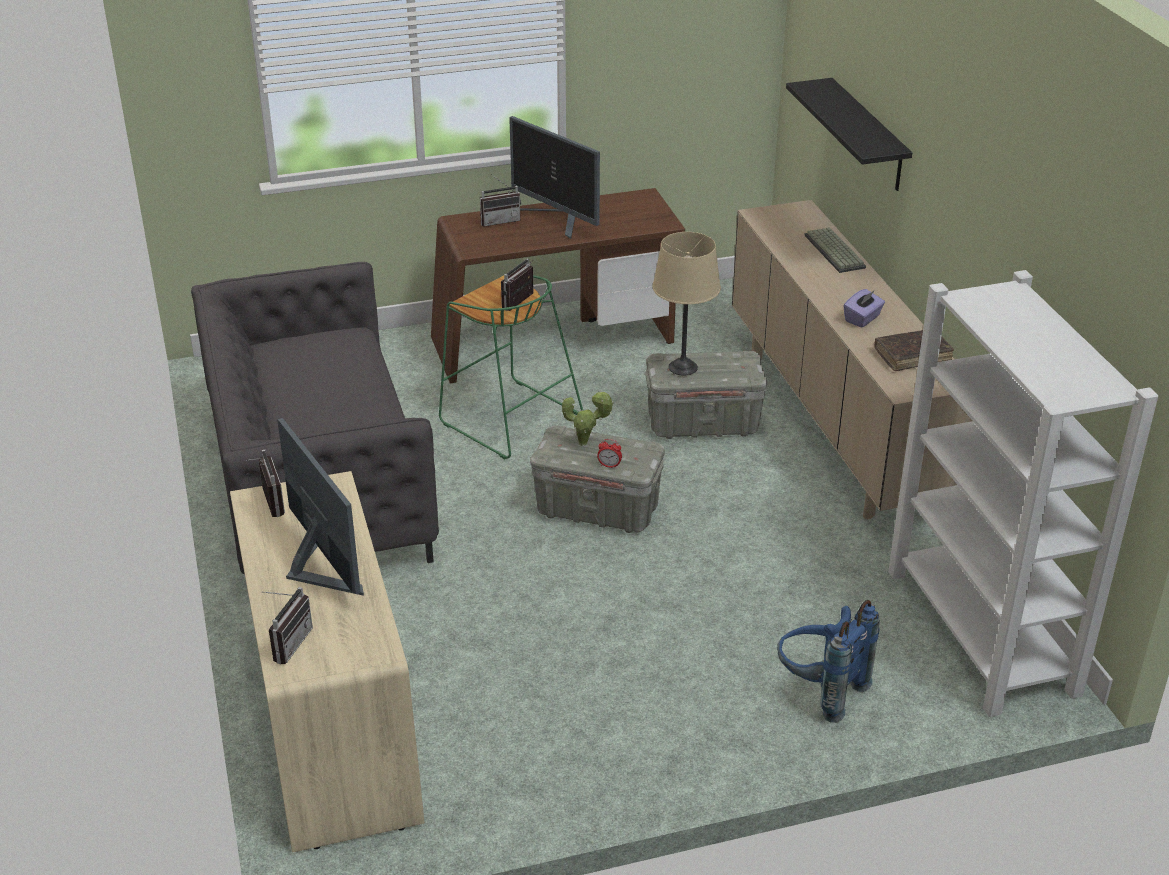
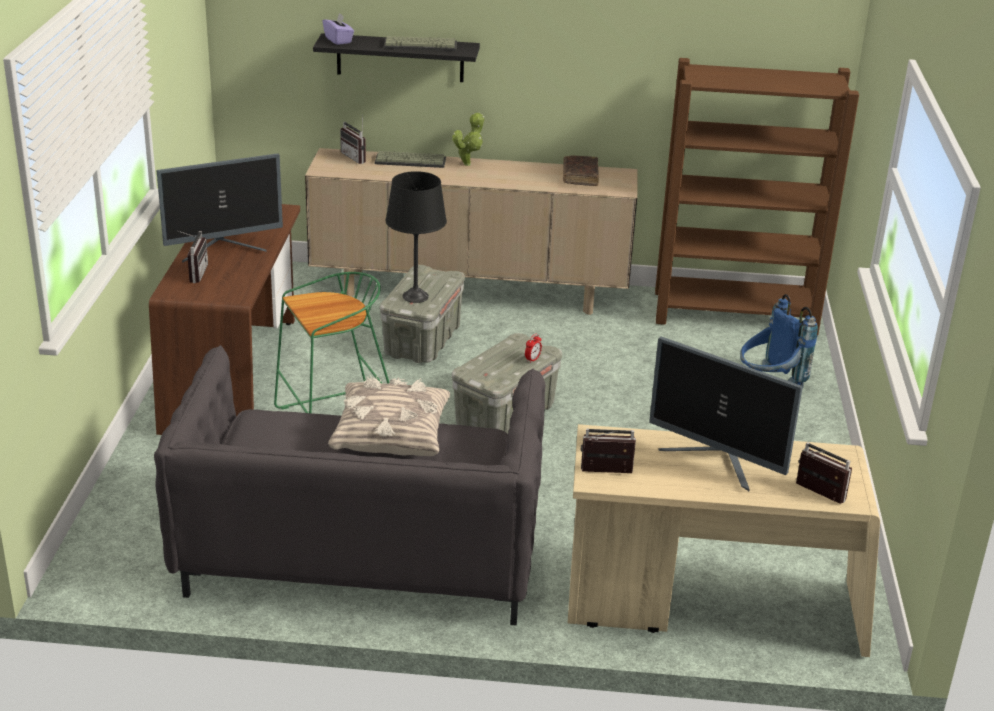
camera: 70 degrees left, 5 degrees down
monitor [277,418,364,596] -> monitor turned 135 degrees counterclockwise [649,337,803,491]
radio [501,259,534,311] -> radio moved to [340,117,366,164]
potted plant [562,390,614,446] -> potted plant moved to [452,112,484,166]
beige table lamp [652,232,721,376] -> black table lamp [386,171,447,303]
purple tissue box [844,289,885,328] -> purple tissue box moved to [323,13,354,45]
white bookcase [888,270,1158,717] -> brown bookcase [655,58,859,336]
none -> beige pillow [328,375,450,456]
none -> keyboard [384,36,457,51]

